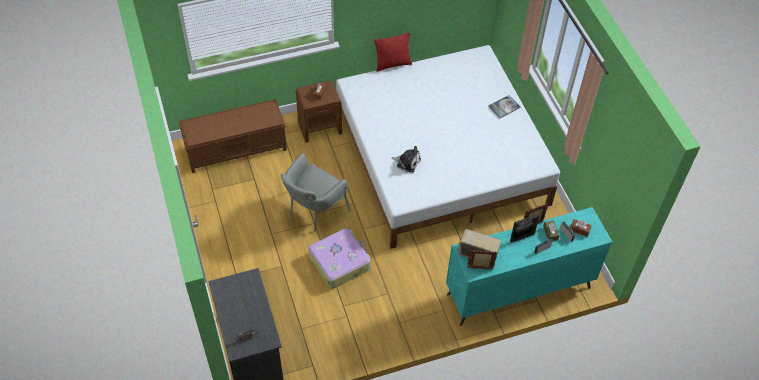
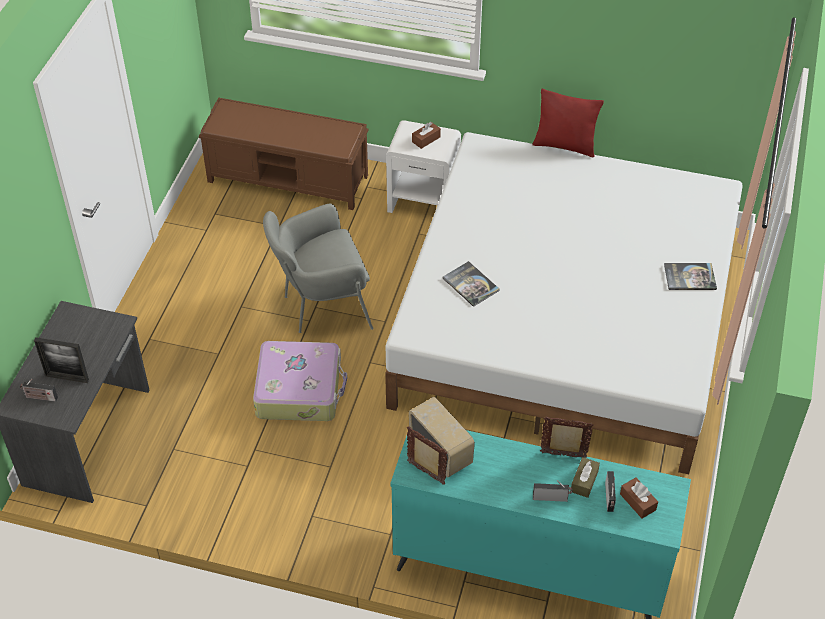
camera: 35 degrees right, 5 degrees down
brown nightstand [296,81,342,143] -> white nightstand [386,120,461,213]
plush toy [391,146,421,173] -> book [442,261,500,307]
picture frame [510,214,539,243] -> picture frame moved to [34,337,89,383]

